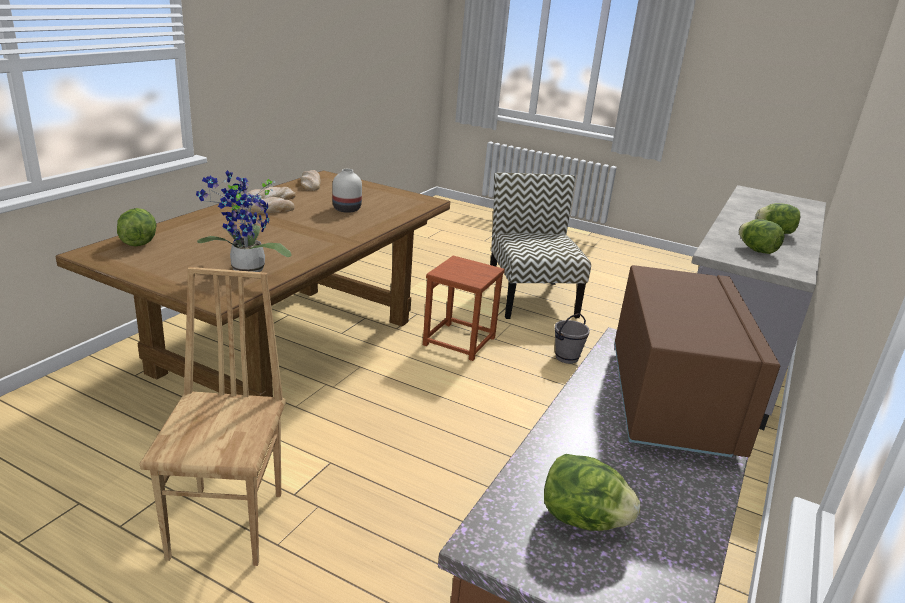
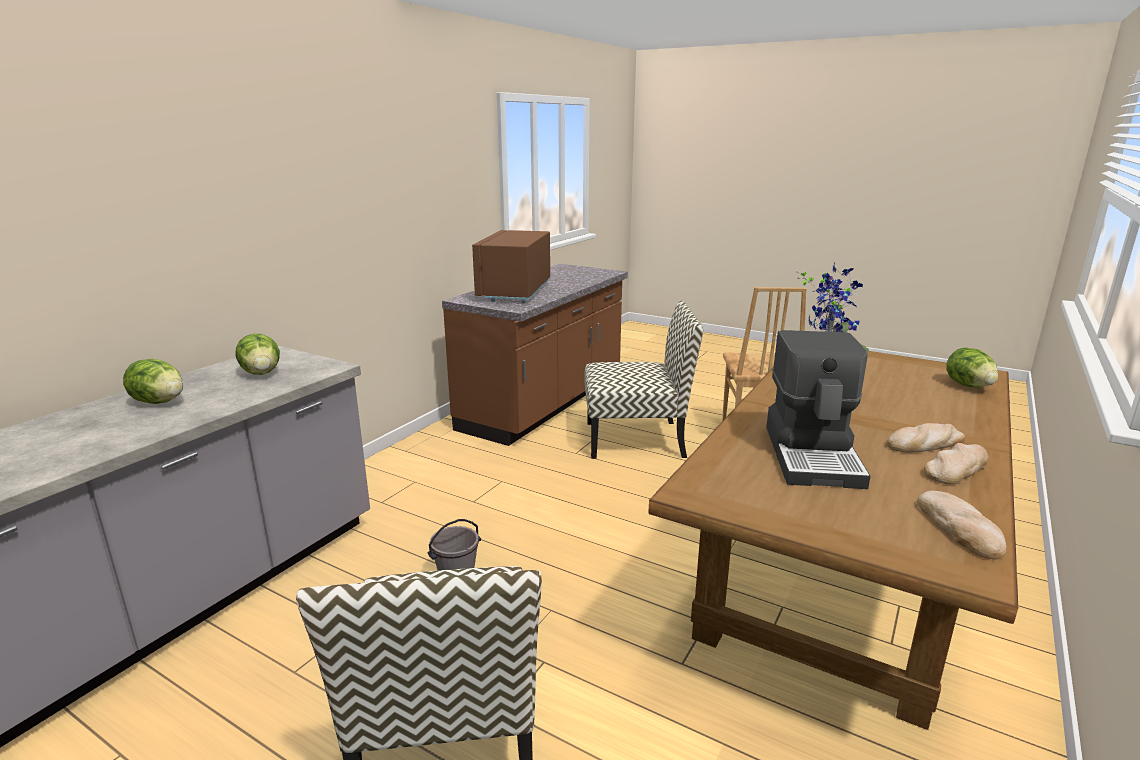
camera: 175 degrees left, 5 degrees down
white vase [332,169,362,213] -> coffee machine [766,330,871,489]
brown stool [423,256,505,361] -> none
lettuce [544,454,640,531] -> none
none -> chair [584,301,703,459]

